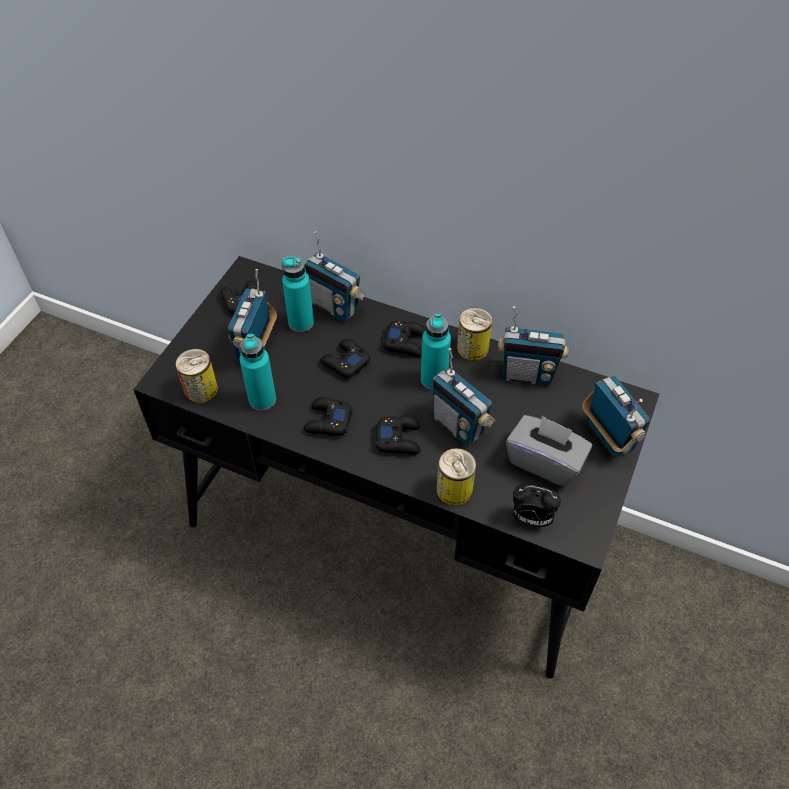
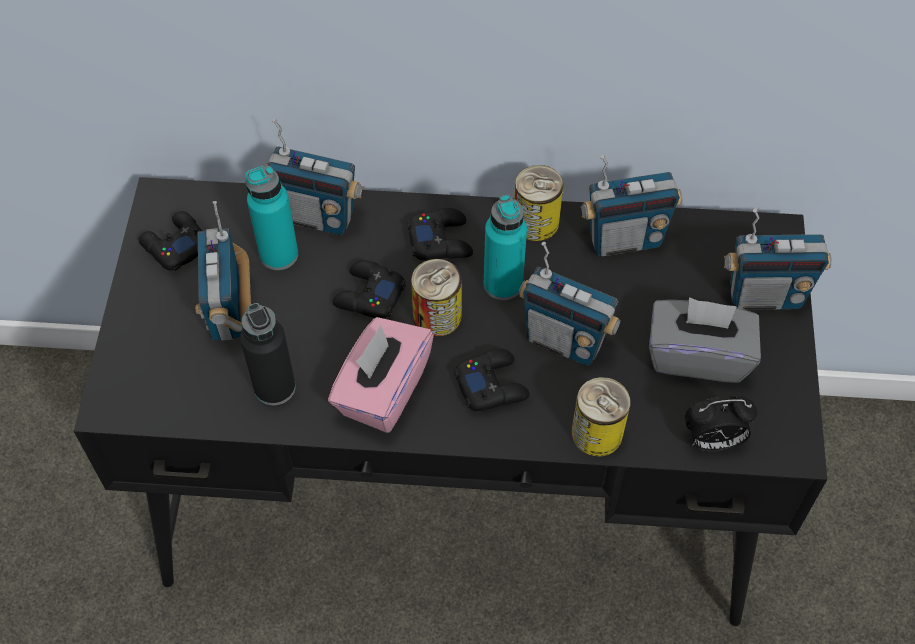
camera: 20 degrees left, 5 degrees up
can [176,349,218,403] -> can moved to [411,259,462,337]
turquoise bottle [240,334,276,411] -> black bottle [240,303,296,405]
black game controller [304,397,353,436] -> pink tissue box [328,317,434,433]
radio [582,376,650,458] -> radio turned 135 degrees clockwise [724,208,832,310]

